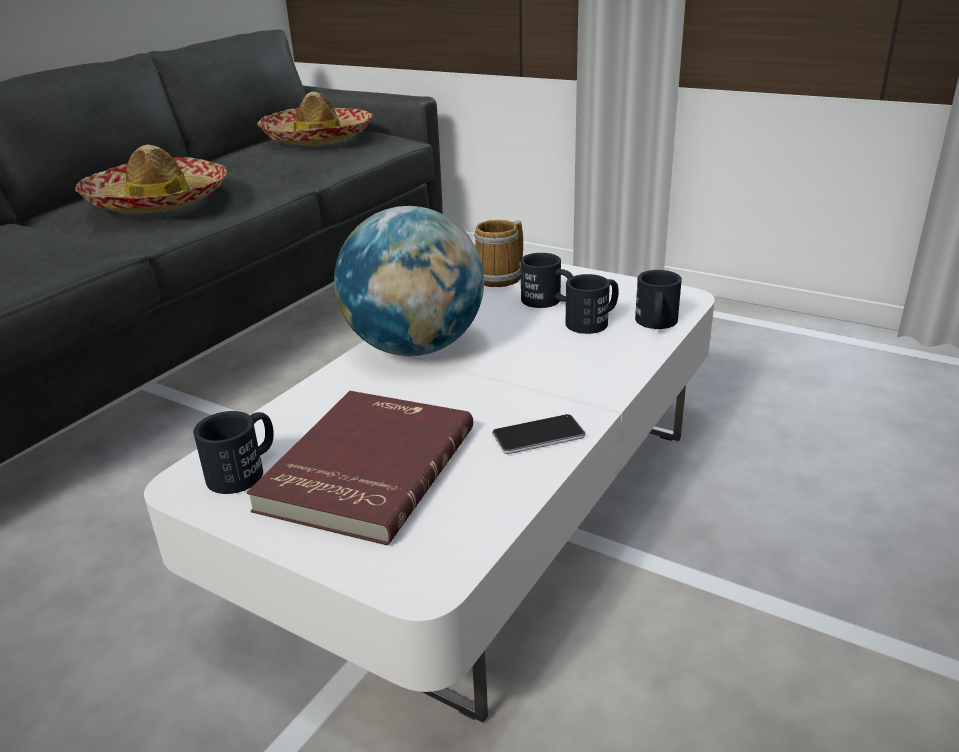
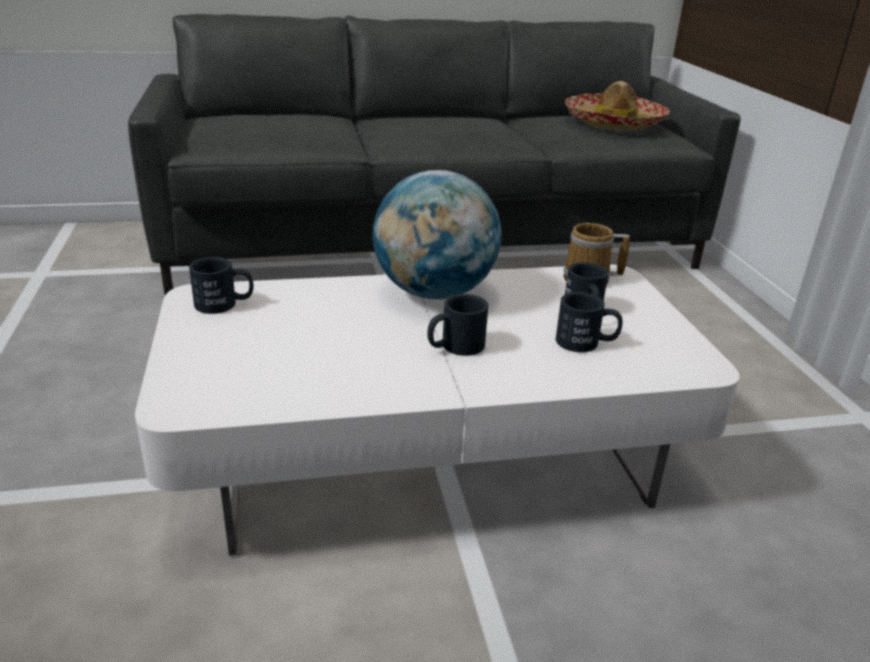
camera: 45 degrees right, 0 degrees up
hat [75,145,227,214] -> none
red book [247,391,473,545] -> none
phone [492,414,585,454] -> none
black mug [635,270,682,329] -> black mug moved to [427,294,489,356]

